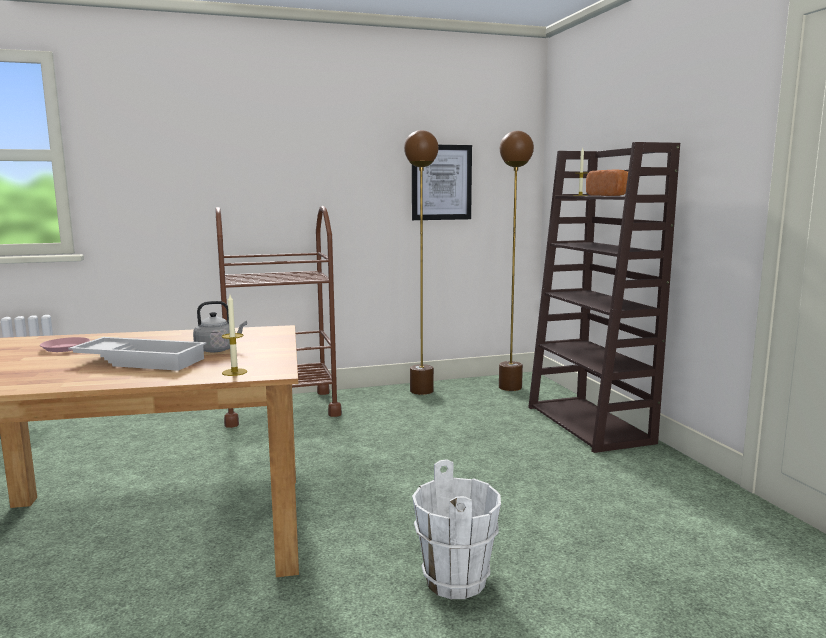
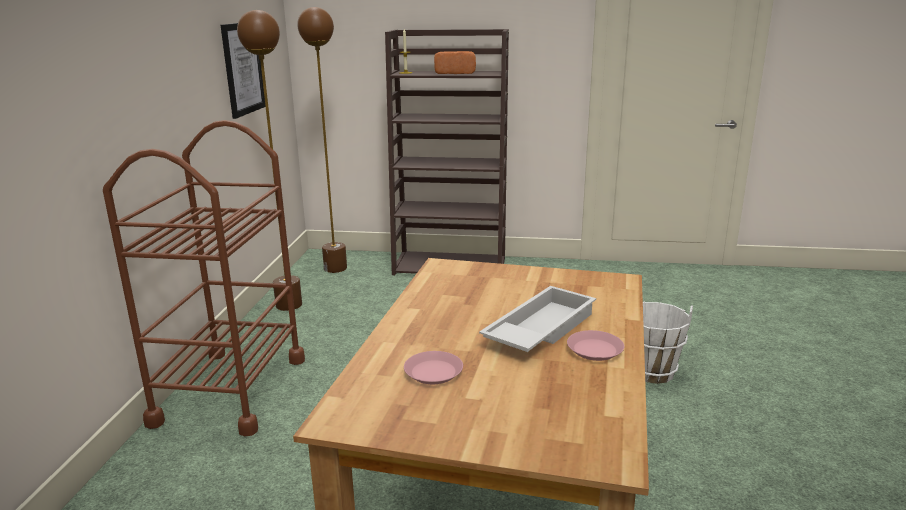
camera: 65 degrees left, 10 degrees up
grey kettle [193,301,247,352] -> none
candle [222,295,247,376] -> none
none -> pink plate [567,330,624,361]

